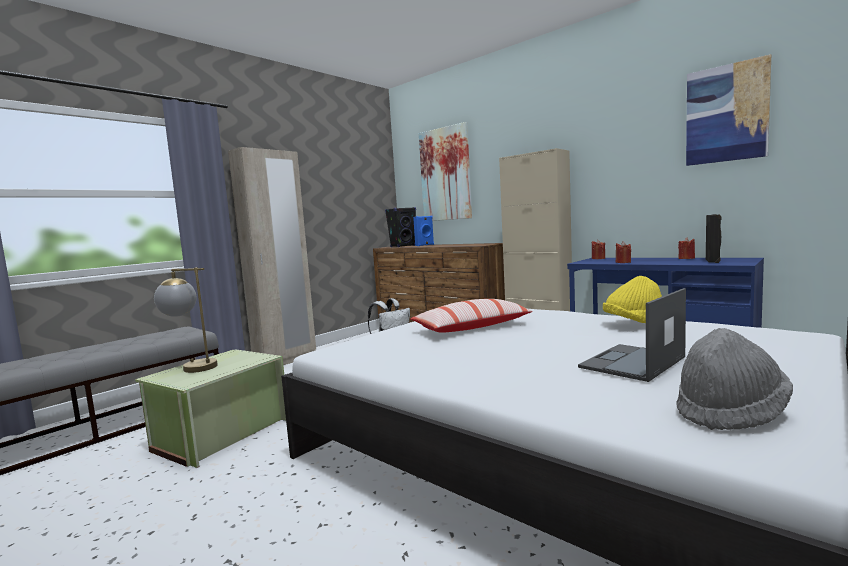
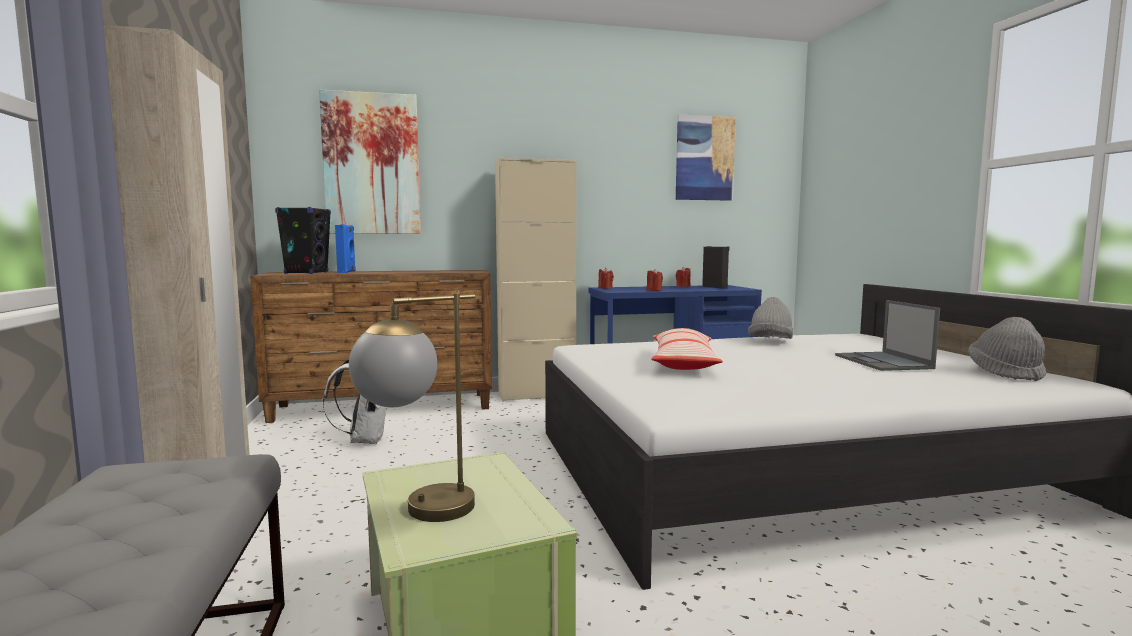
camera: 55 degrees left, 0 degrees up
yellow hat [603,276,662,323] -> grey hat [748,297,793,339]

